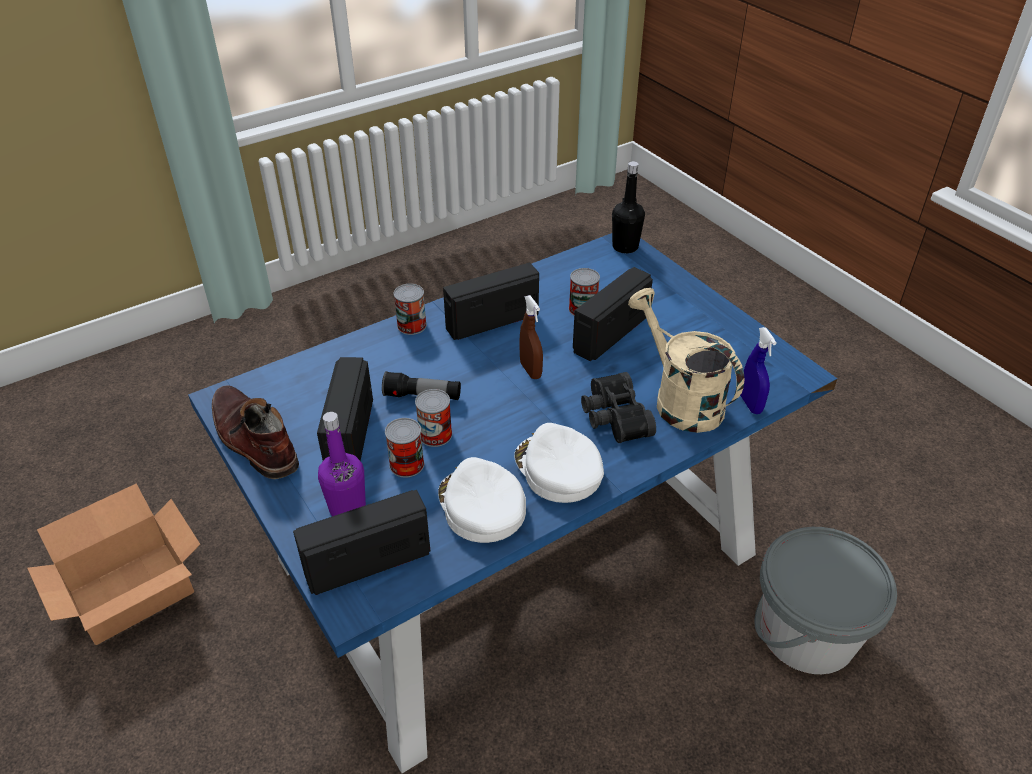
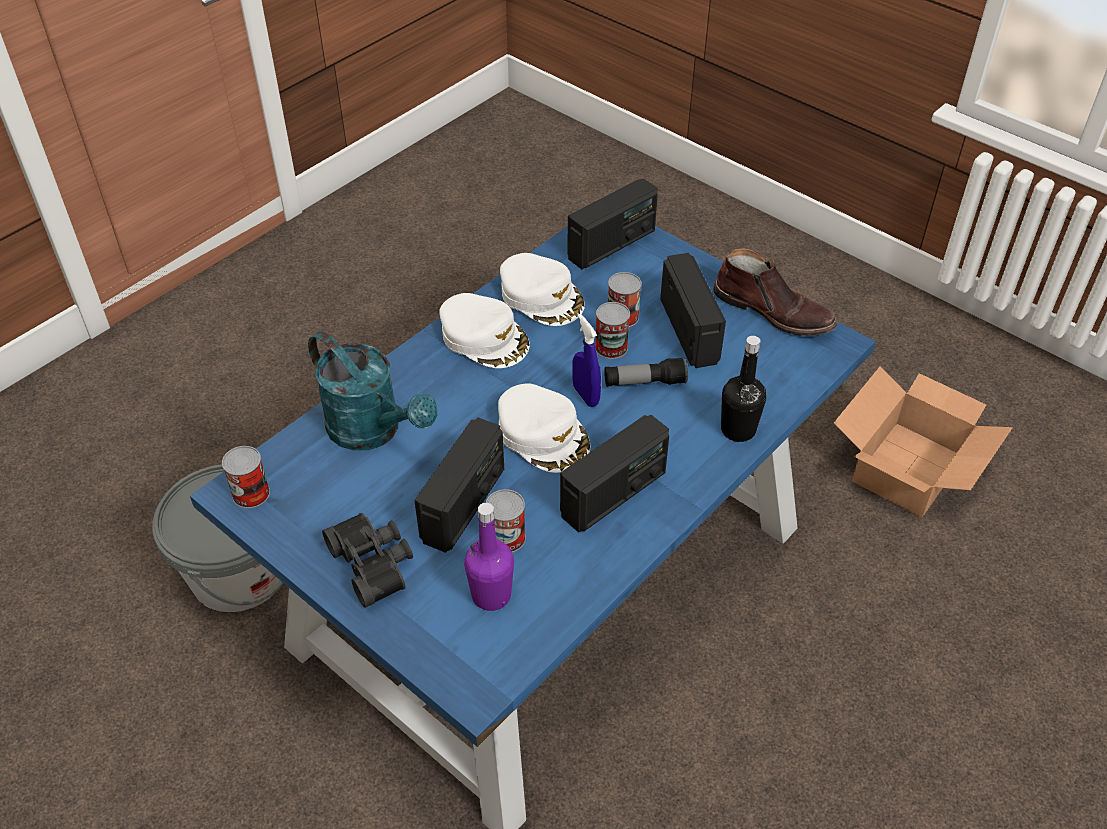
camera: 165 degrees right, 5 degrees up
purple bottle [318,412,366,516] -> purple bottle moved to [464,503,514,611]
can [394,284,427,335] -> can moved to [222,446,270,508]
brown spray bottle [519,295,543,379] -> white cap [498,383,591,473]
black binoculars [581,372,656,443] -> black binoculars moved to [322,513,413,608]
black bottle [612,161,645,254] -> black bottle moved to [721,336,766,442]
beige watering can [628,288,744,433] -> turquoise watering can [308,331,437,451]
blue spray bottle [740,327,777,414] -> blue spray bottle moved to [572,314,601,407]

